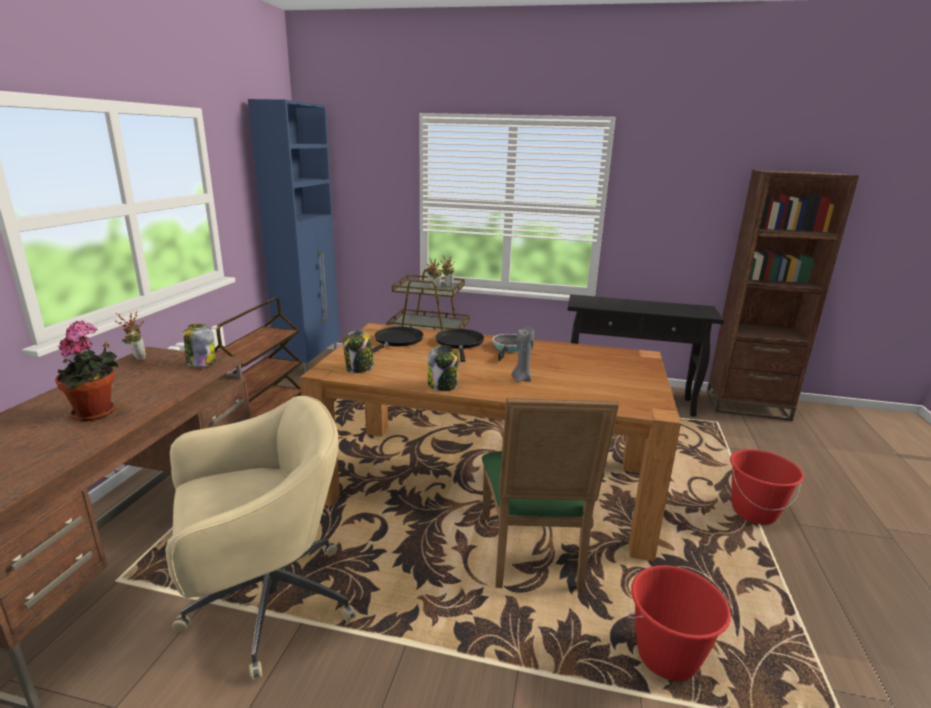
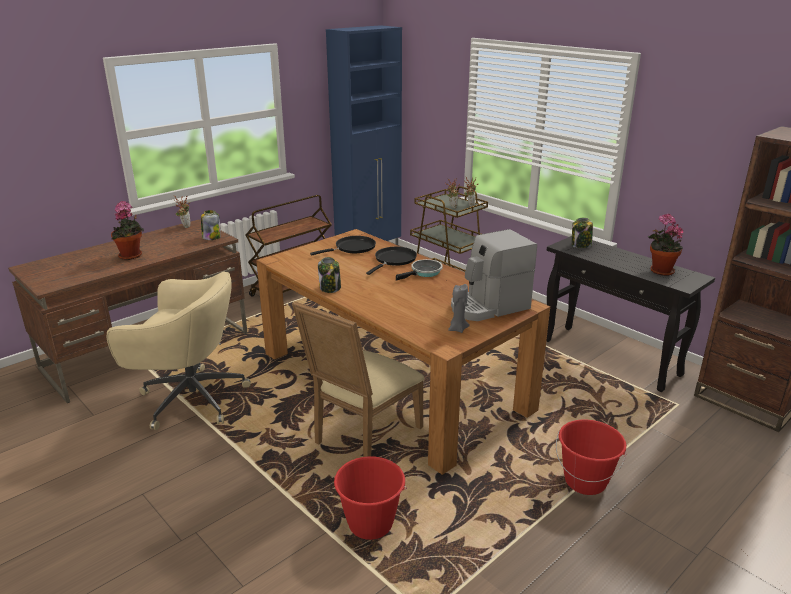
camera: 35 degrees right, 5 degrees up
jar [343,330,374,373] -> jar moved to [572,218,593,248]
green chair [482,398,619,591] -> beige chair [292,301,424,457]
grey candle [511,326,534,382] -> grey candle moved to [448,284,470,333]
none -> coffee machine [451,229,537,321]
none -> potted plant [648,213,683,276]

